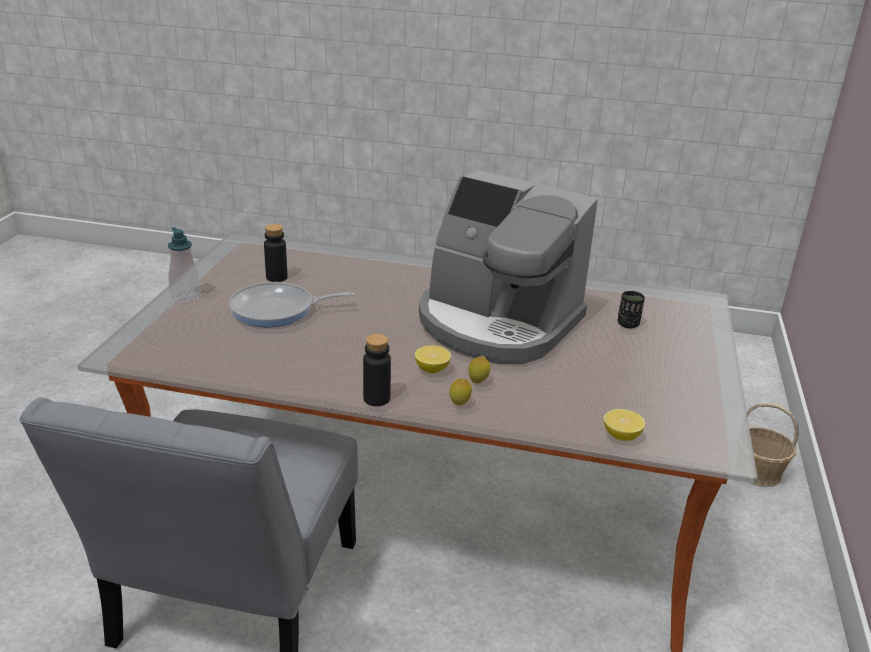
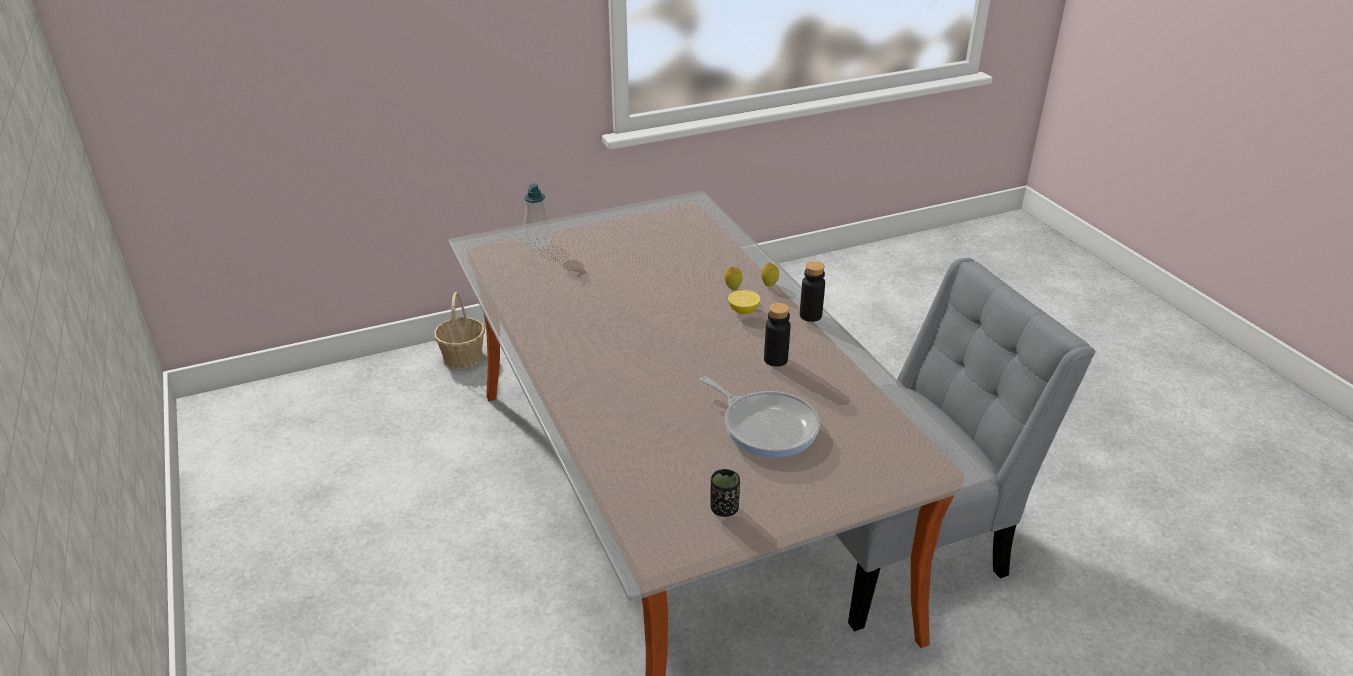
camera: 125 degrees left, 5 degrees up
soap dispenser [168,227,201,302] -> soap dispenser moved to [524,184,552,248]
black bottle [264,224,287,282] -> black bottle moved to [764,303,790,367]
coffee machine [419,170,598,364] -> none
lemon [604,409,645,441] -> none
black cup [617,291,645,329] -> black cup moved to [711,469,740,517]

